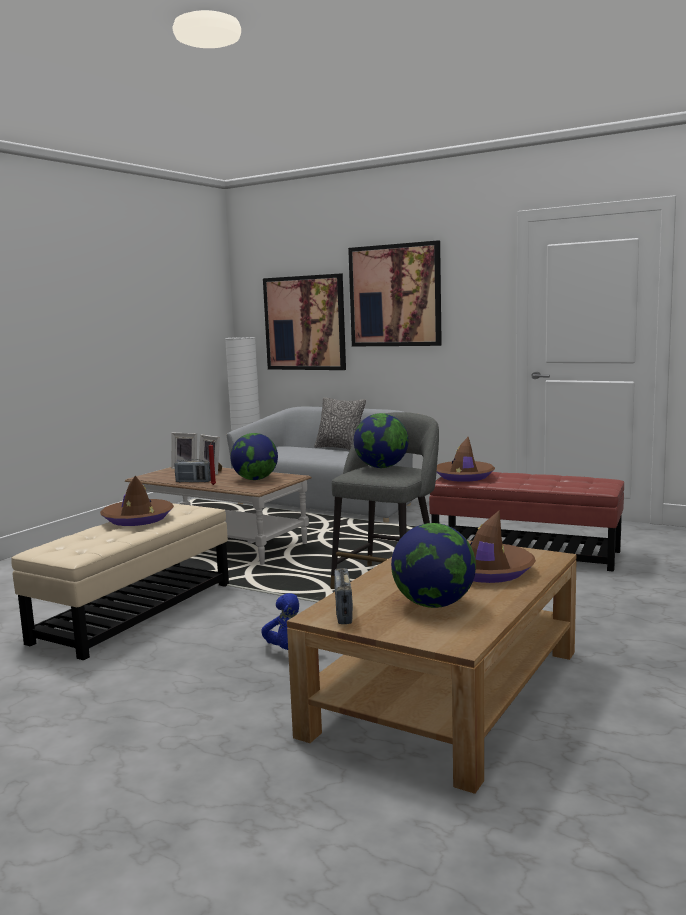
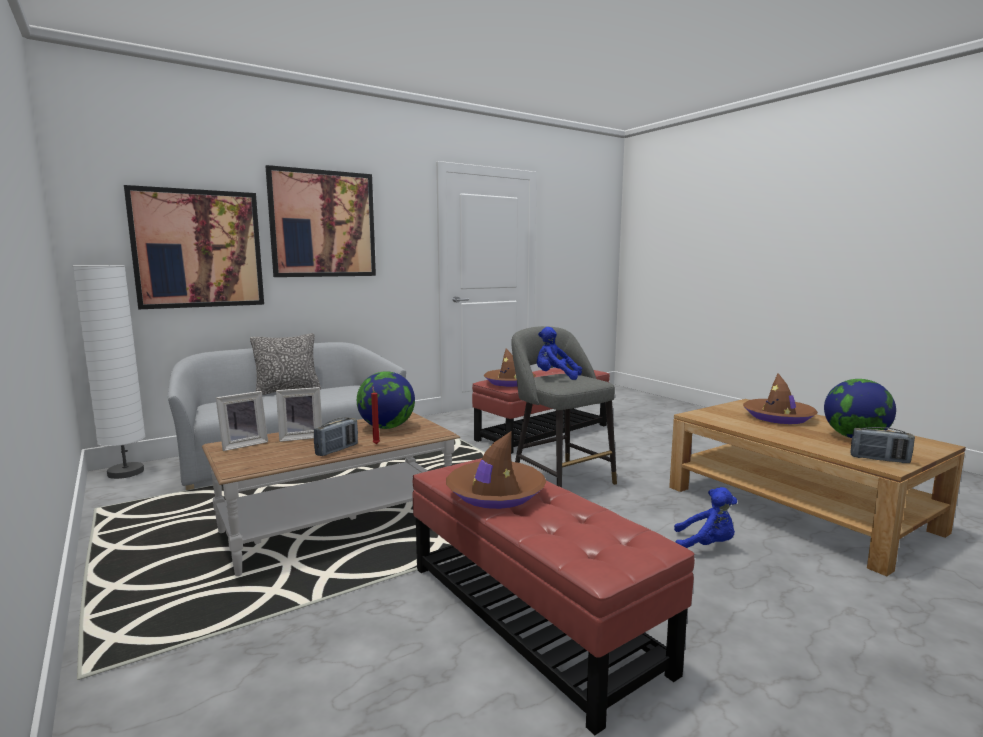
camera: 65 degrees left, 0 degrees up
beige ottoman [11,503,229,660] -> red ottoman [412,458,695,735]
globe [354,413,409,468] -> blue plush toy [537,327,582,380]

